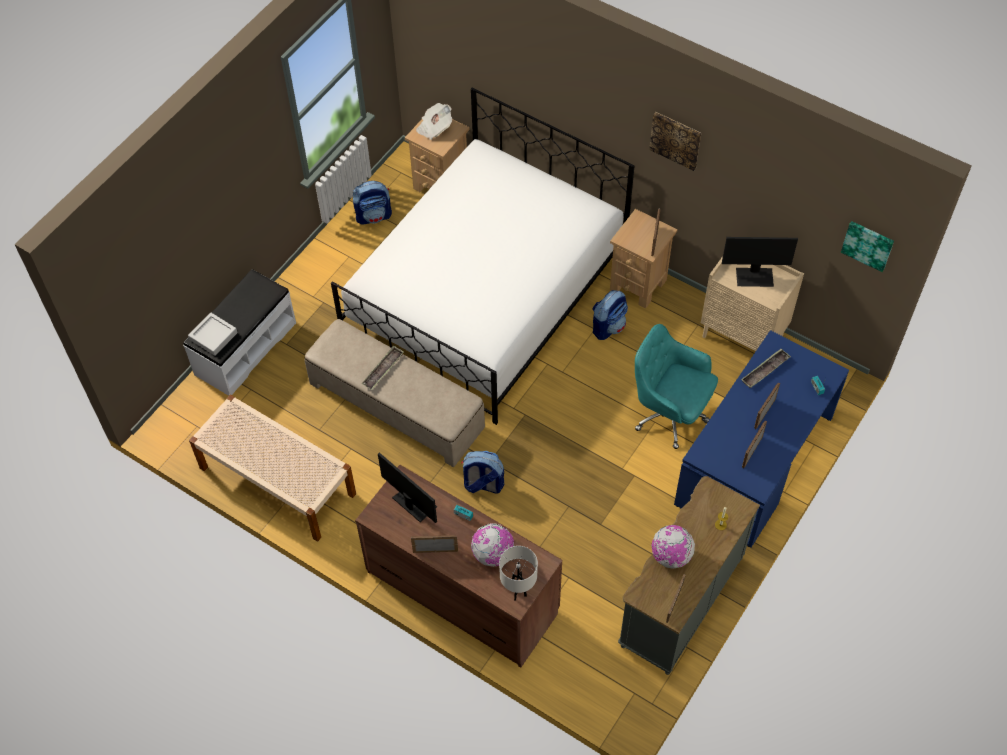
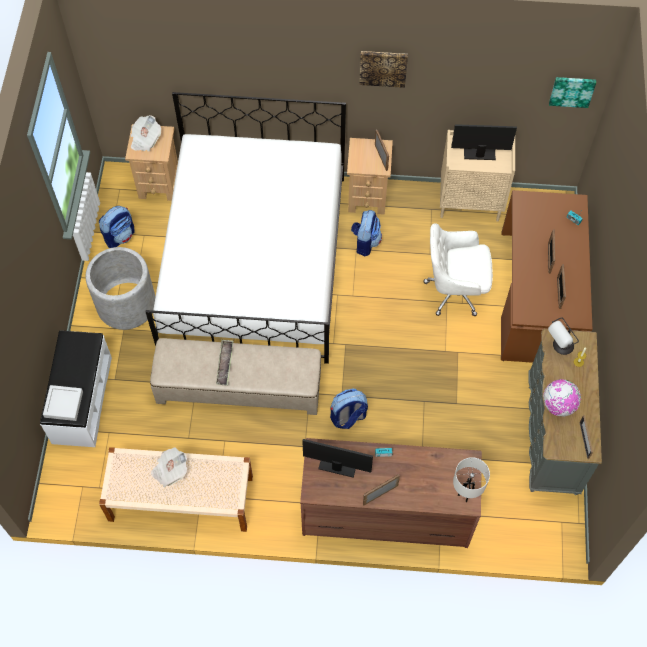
camera: 30 degrees left, 5 degrees up
globe [471,523,514,567] -> none
turquoise office chair [635,324,718,449] -> white office chair [424,223,493,316]
blue desk [674,330,849,547] -> brown desk [501,190,592,363]
monitor [722,237,798,287] -> monitor turned 150 degrees counterclockwise [451,124,517,160]
tray [741,349,791,388] -> none
none -> grey planter [86,247,156,330]
none -> newspaper [151,447,187,488]
none -> table lamp [548,317,579,355]

